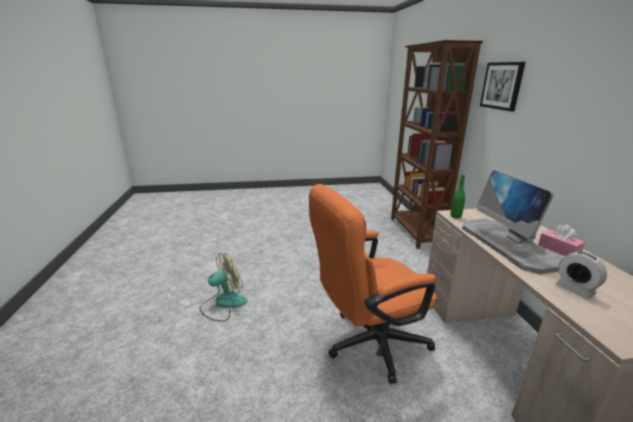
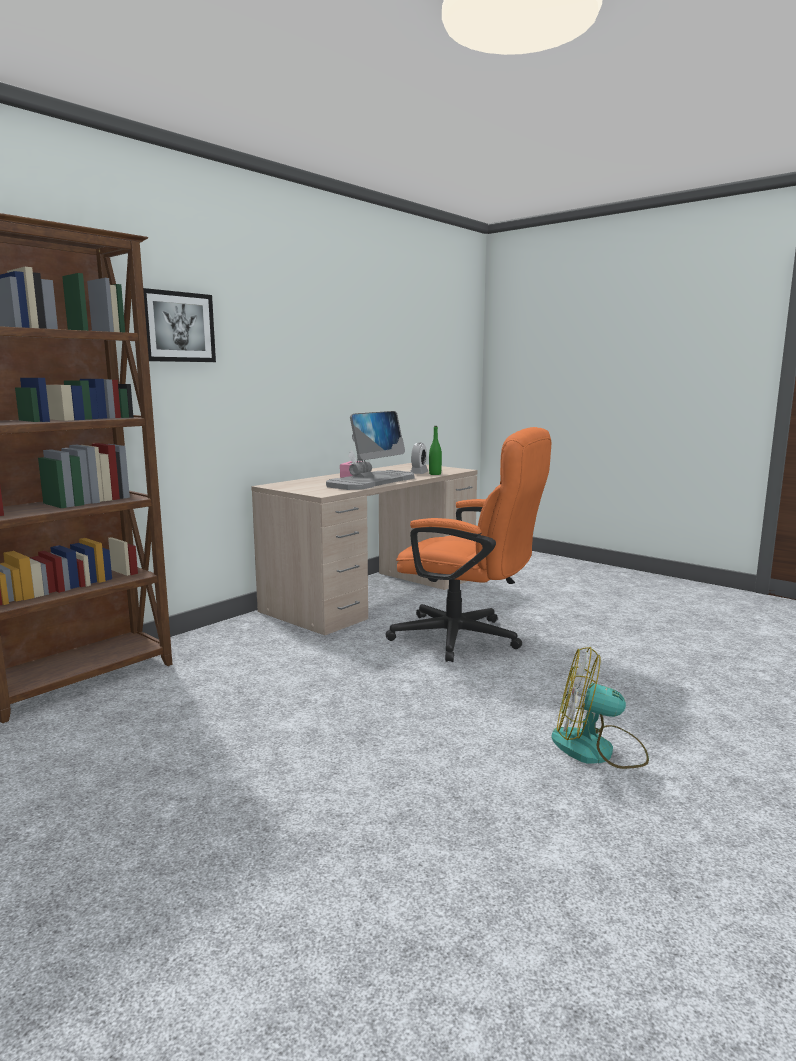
camera: 130 degrees left, 10 degrees down
green bottle [450,175,465,219] -> green bottle moved to [429,426,442,475]

